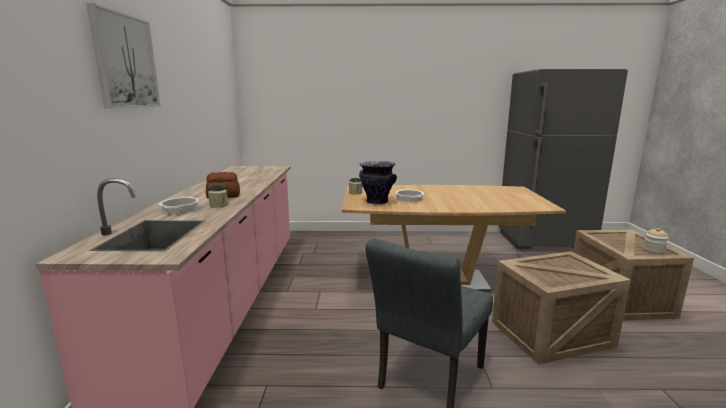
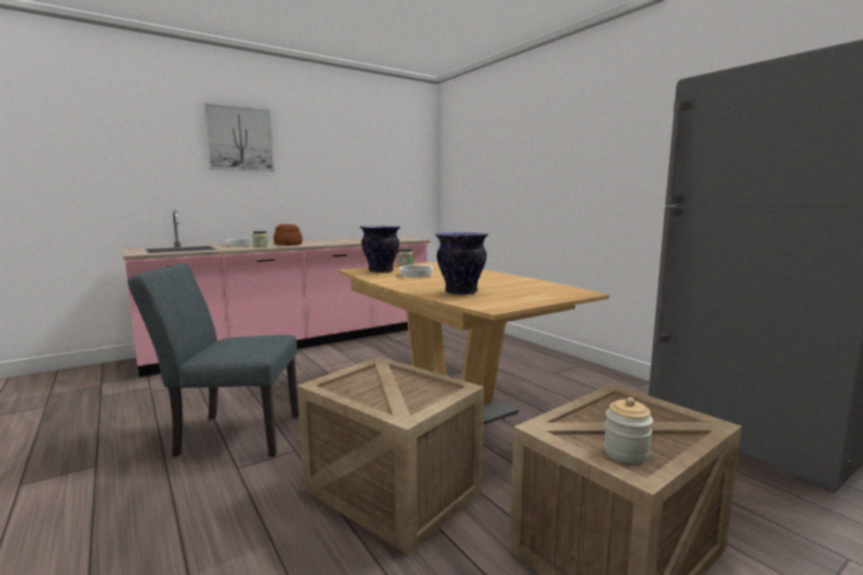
camera: 55 degrees right, 5 degrees down
none -> vase [435,232,489,295]

